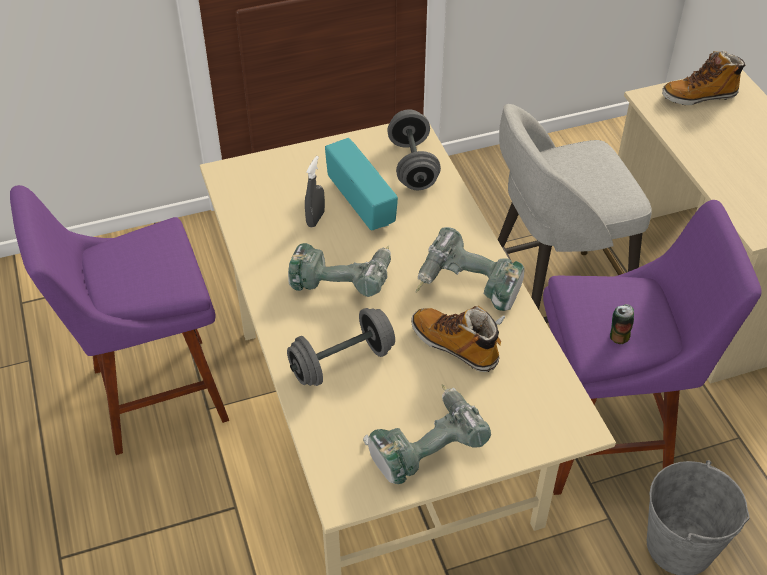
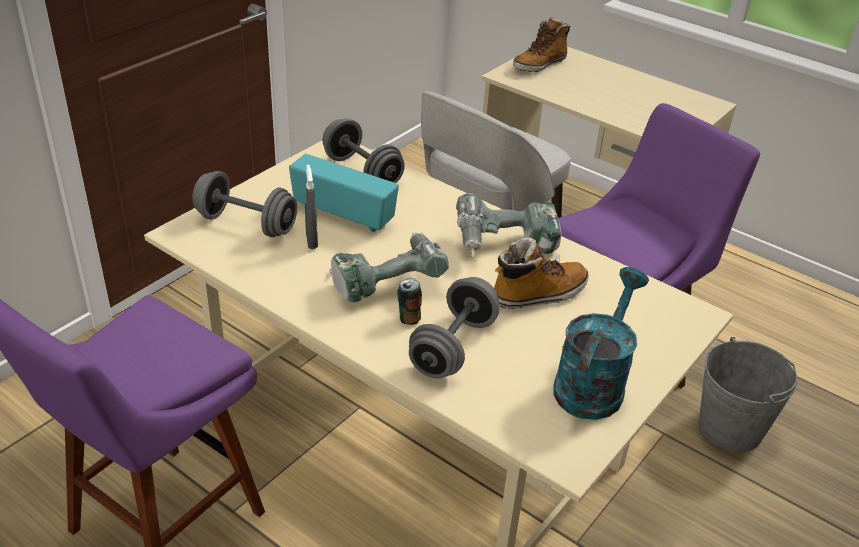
camera: 35 degrees left, 10 degrees down
power drill [363,384,491,484] -> turquoise watering can [554,267,649,420]
boot [411,306,501,372] -> boot turned 150 degrees clockwise [494,237,589,309]
can [610,304,634,344] -> can moved to [397,278,422,325]
none -> grey dumbbell [192,171,297,237]

